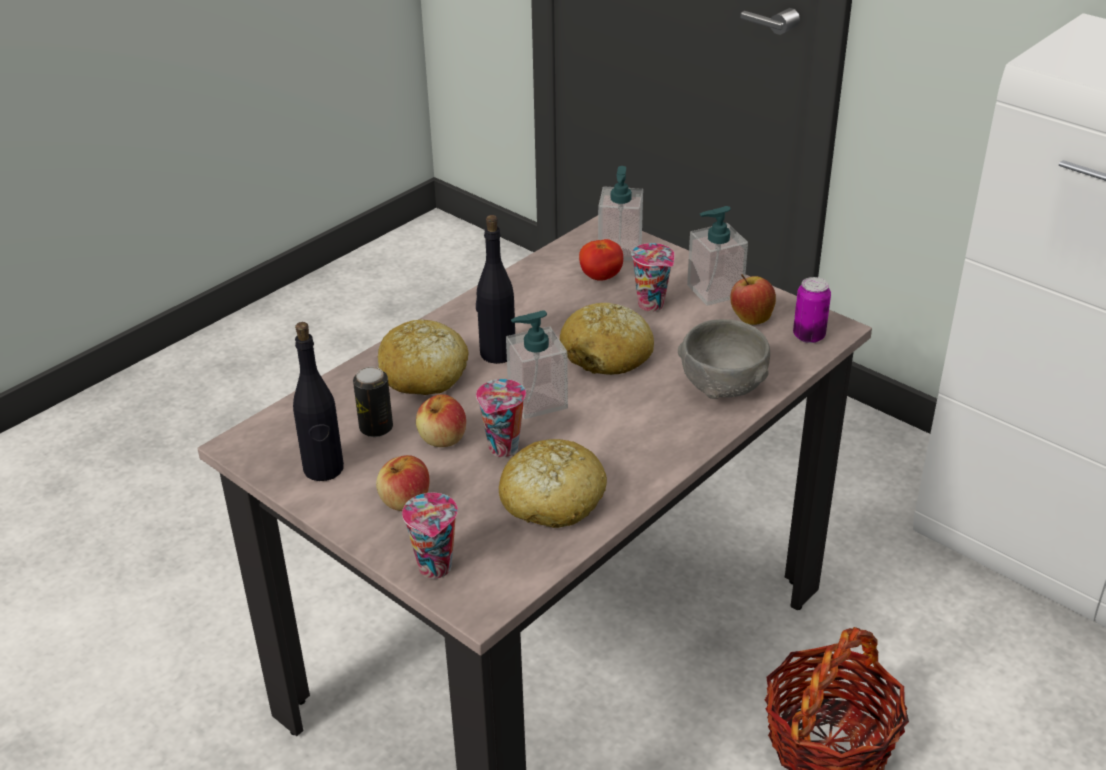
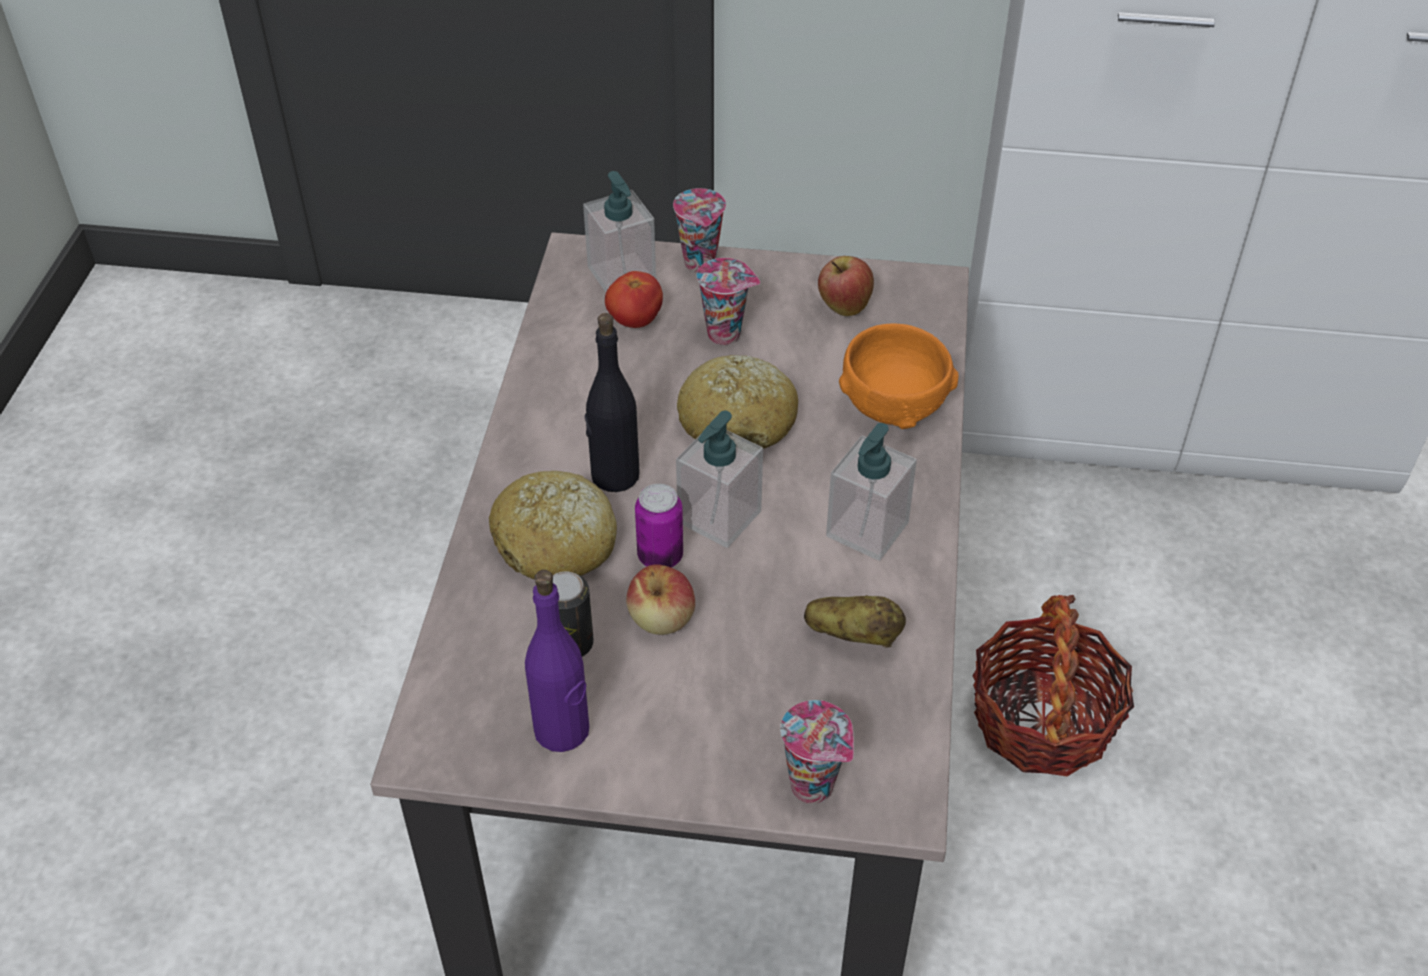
camera: 35 degrees left, 10 degrees up
black bottle [293,322,344,481] -> purple bottle [525,570,589,752]
apple [376,455,429,511] -> none
cup [476,379,526,457] -> cup moved to [673,188,726,272]
bread [499,439,607,528] -> potato [804,595,906,647]
grey bowl [678,319,770,399] -> orange bowl [839,323,959,429]
soap dispenser [687,206,748,306] -> soap dispenser moved to [826,423,917,561]
can [793,277,831,343] -> can moved to [635,484,683,568]

